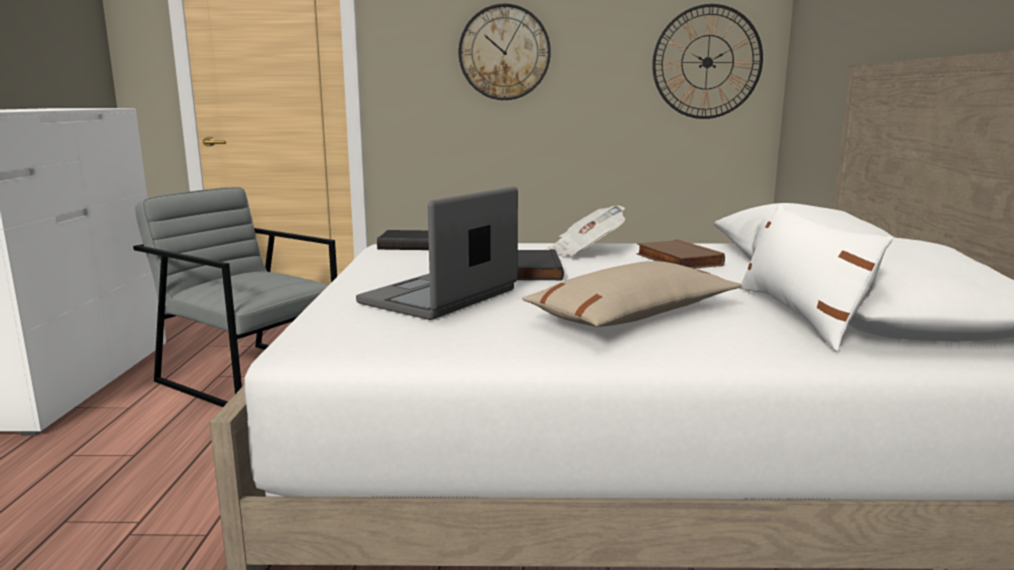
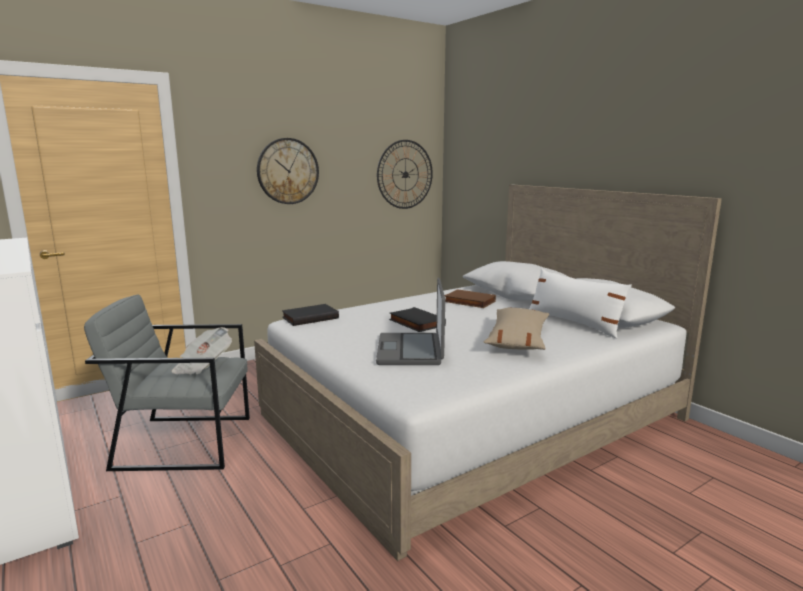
camera: 35 degrees left, 0 degrees up
newspaper [545,205,626,256] -> newspaper moved to [172,327,232,375]

